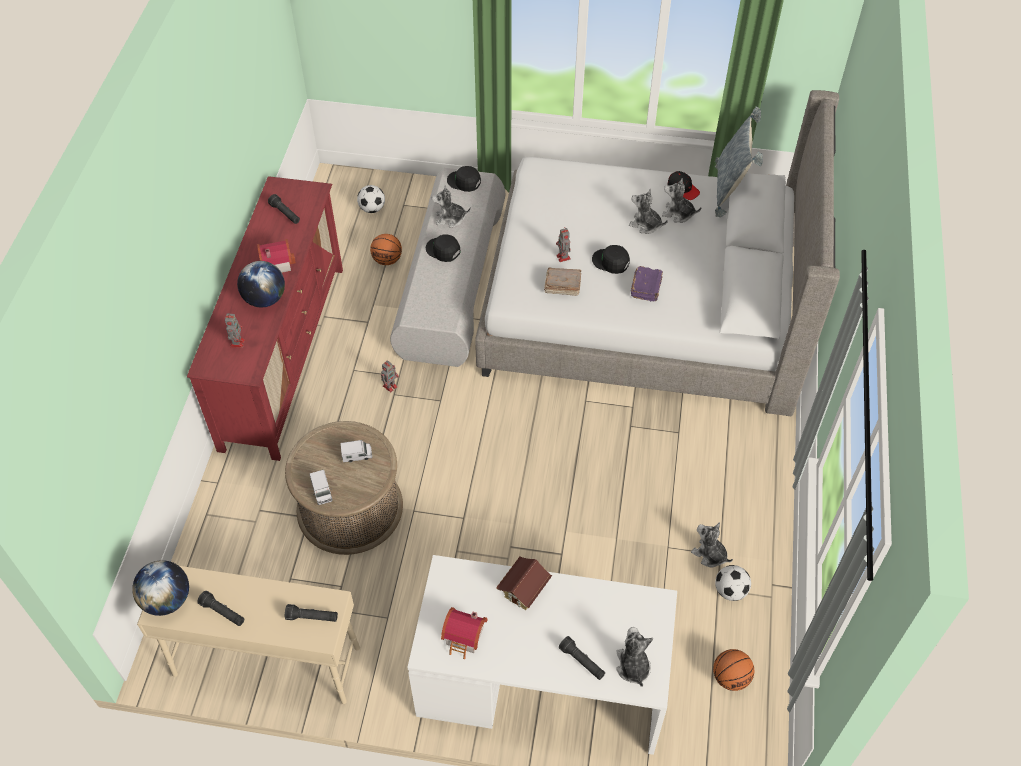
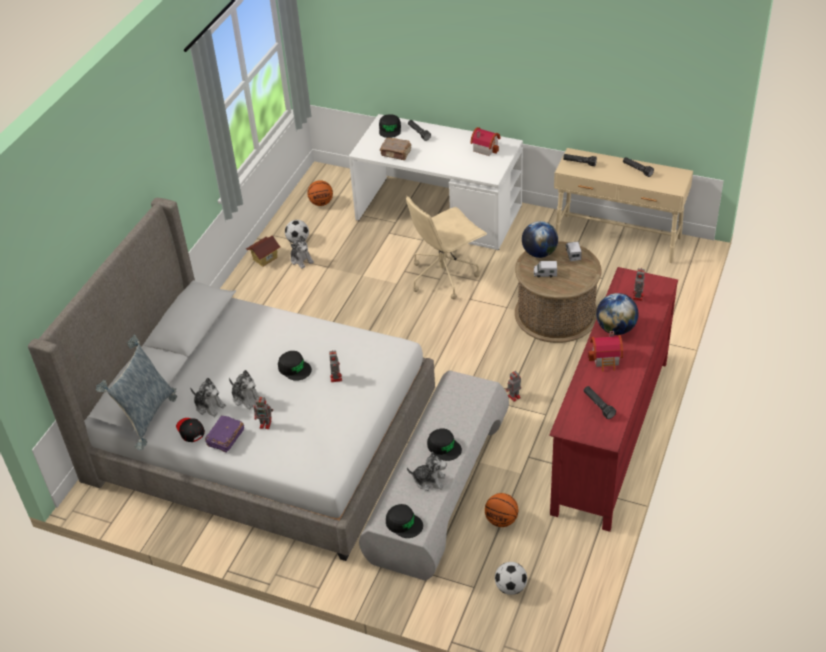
camera: 165 degrees left, 10 degrees down
globe [132,560,189,616] -> globe moved to [522,221,558,258]
toy house [496,556,552,610] -> toy house moved to [246,235,281,267]
brown book [544,267,581,296] -> brown book moved to [380,137,411,160]
plush toy [616,627,653,687] -> black cap [379,114,401,138]
purple book [631,266,663,301] -> purple book moved to [205,415,244,453]
none -> toy robot [253,397,273,429]
none -> beige office chair [406,196,487,299]

